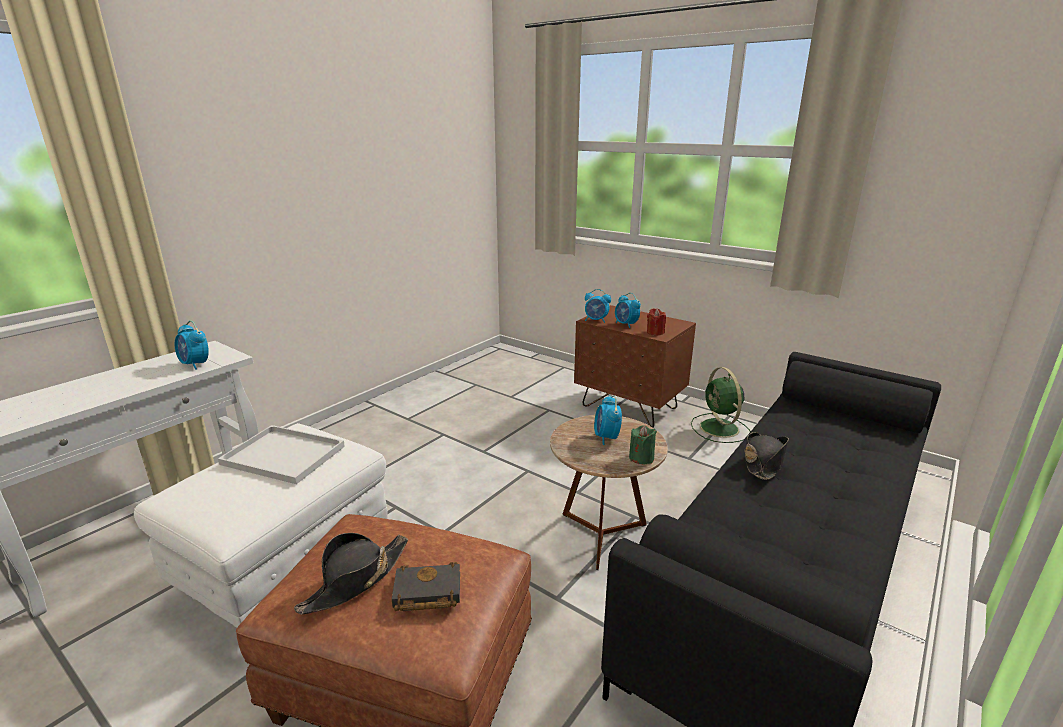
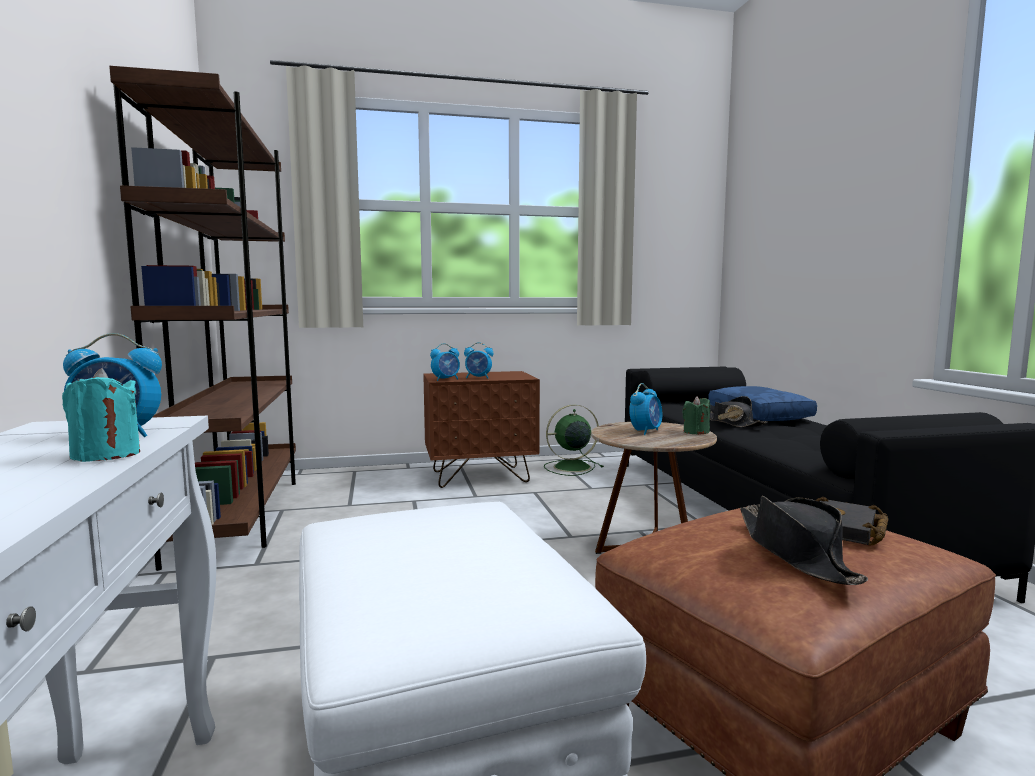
camera: 50 degrees left, 15 degrees down
white tray [218,425,345,484] -> none
alarm clock [594,395,622,445] -> alarm clock turned 90 degrees counterclockwise [629,383,662,435]
red candle [647,308,666,336] -> none
green fan [691,367,751,443] -> green fan turned 135 degrees clockwise [544,404,603,476]
none -> turquoise candle [62,368,140,462]
none -> brown bookcase [109,66,296,571]
none -> blue pillow [708,386,817,421]

